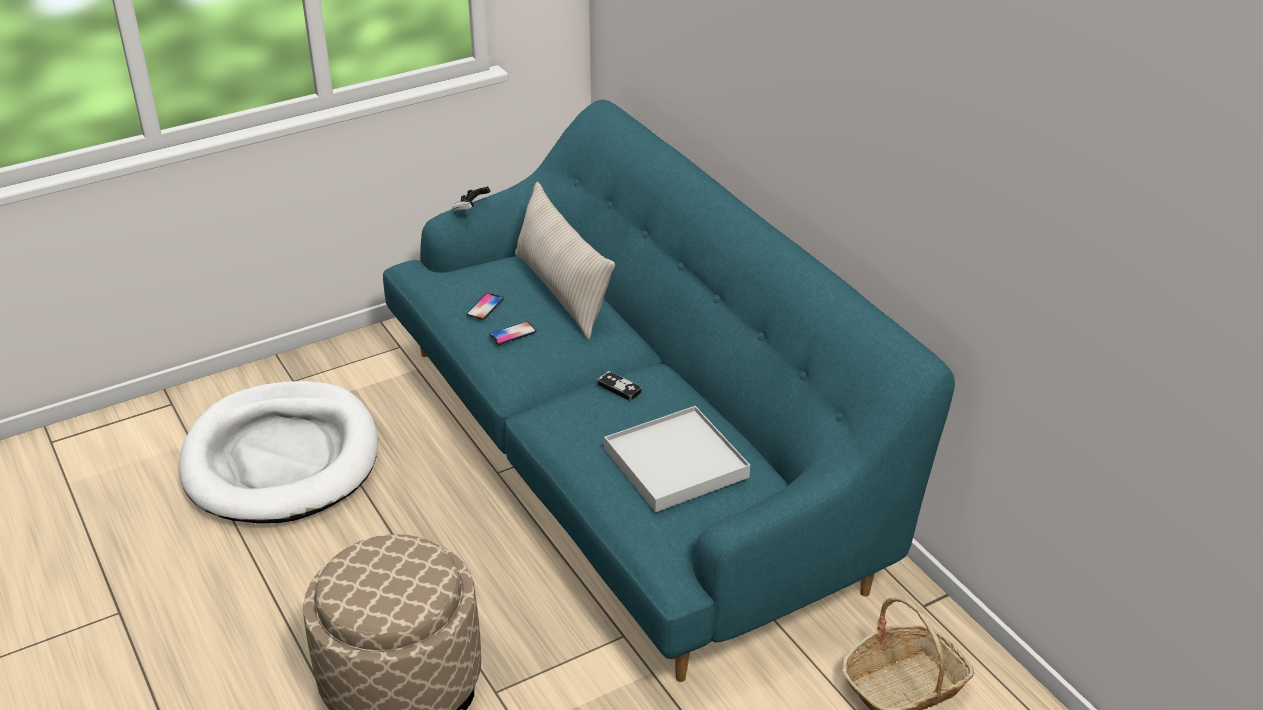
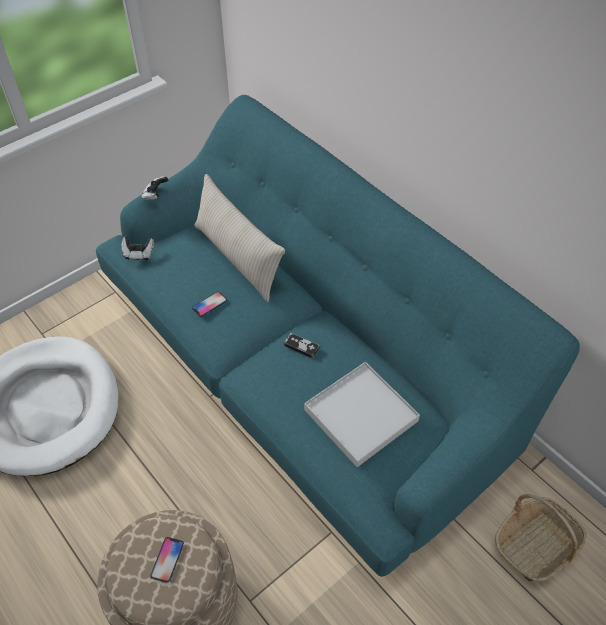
camera: 10 degrees left, 15 degrees up
phone [466,293,504,320] -> phone moved to [150,537,184,583]
none -> game controller [122,237,154,260]

